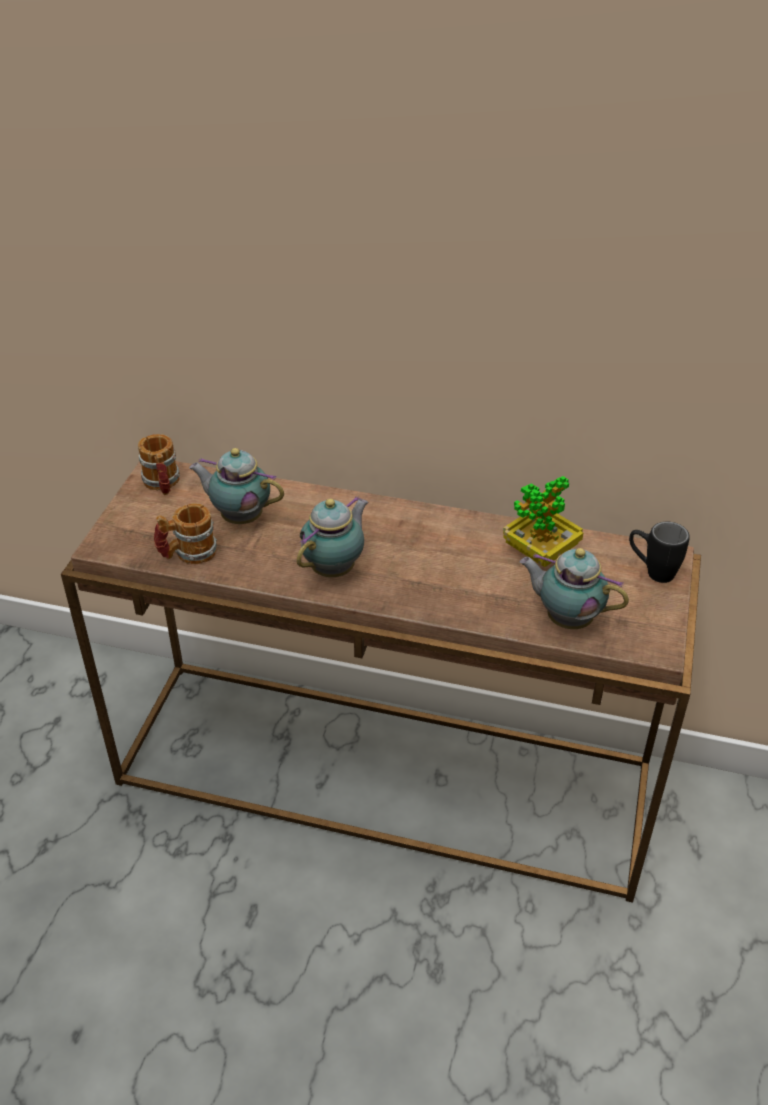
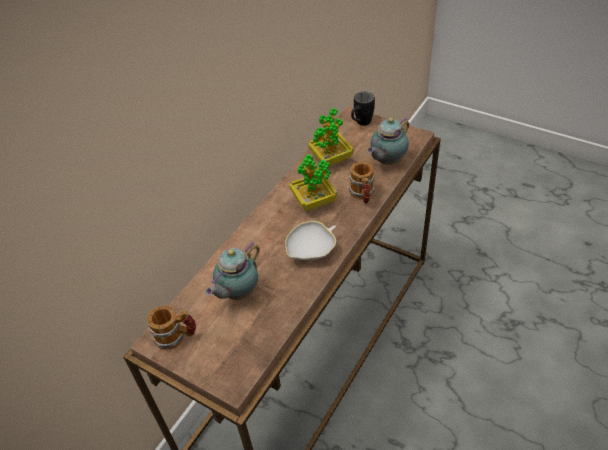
camera: 70 degrees left, 5 degrees up
mug [154,503,217,564] -> mug moved to [349,162,375,204]
teapot [297,496,368,577] -> white bowl [285,221,336,260]
none -> potted plant [289,154,337,211]

